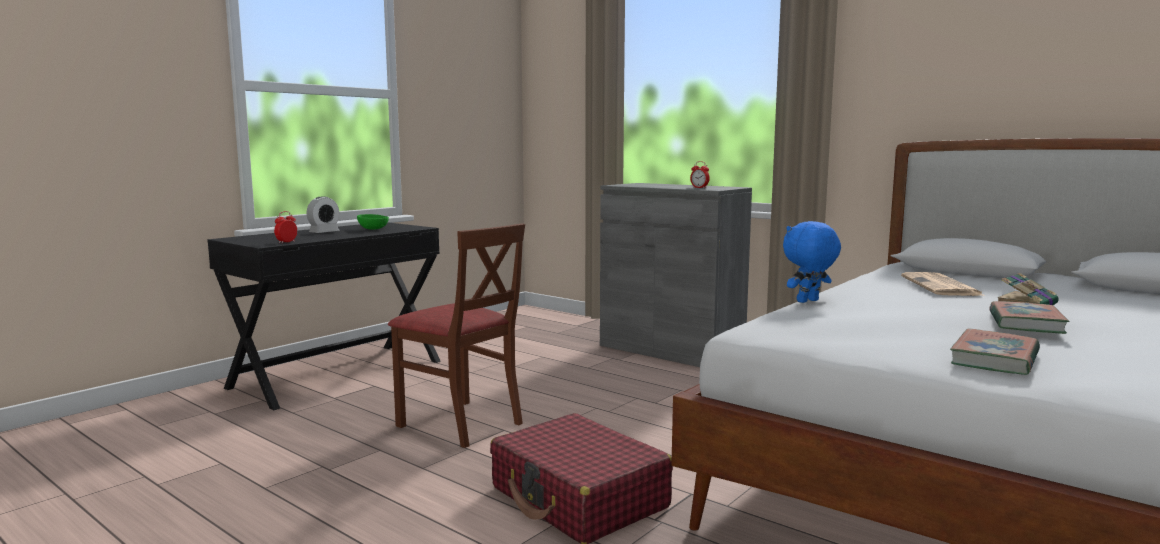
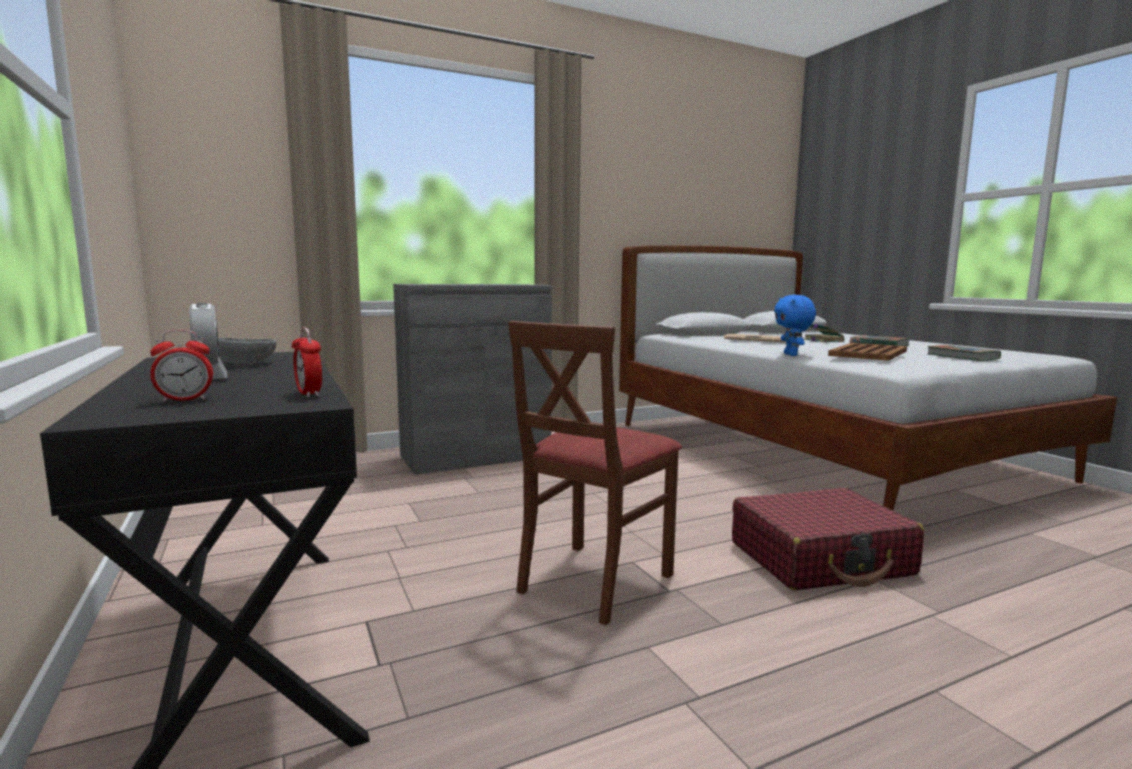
camera: 65 degrees left, 0 degrees up
green bowl [357,214,389,230] -> grey bowl [218,338,277,364]
brown chair [388,223,525,448] -> brown chair turned 150 degrees clockwise [508,321,682,625]
alarm clock [690,161,710,188] -> alarm clock moved to [150,330,213,402]
none -> brown tray [828,343,907,361]

